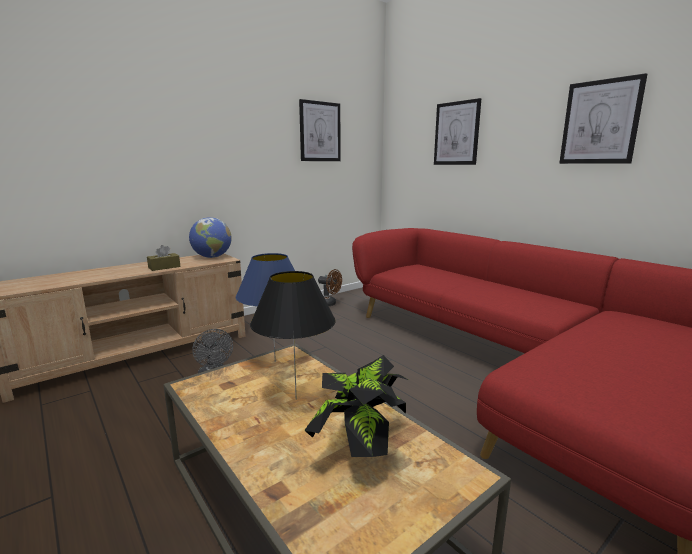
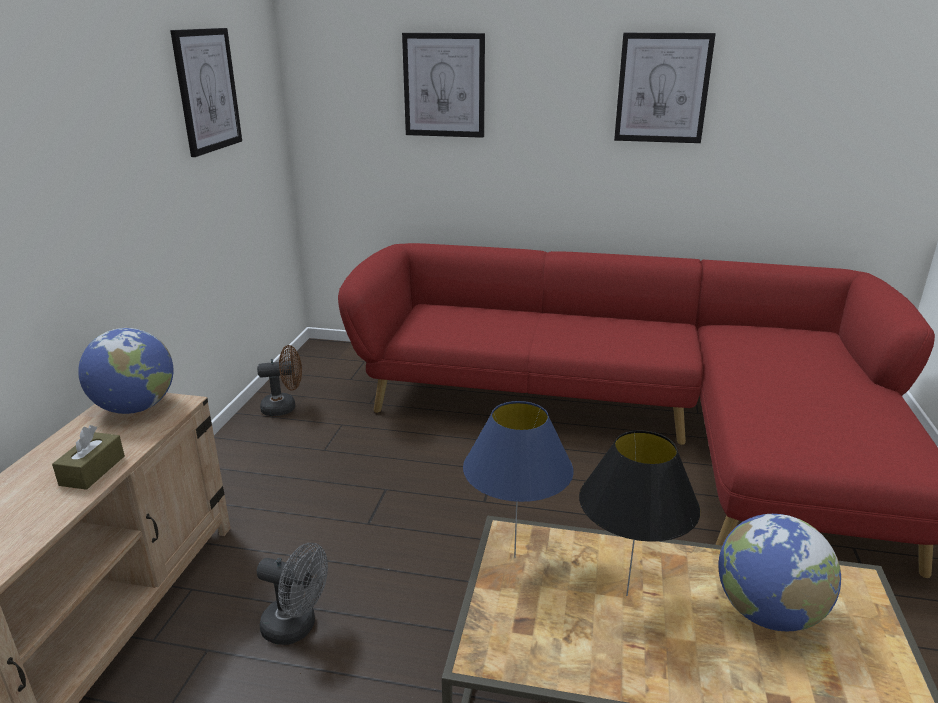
camera: 40 degrees left, 10 degrees up
potted plant [305,355,408,457] -> globe [718,514,841,631]

